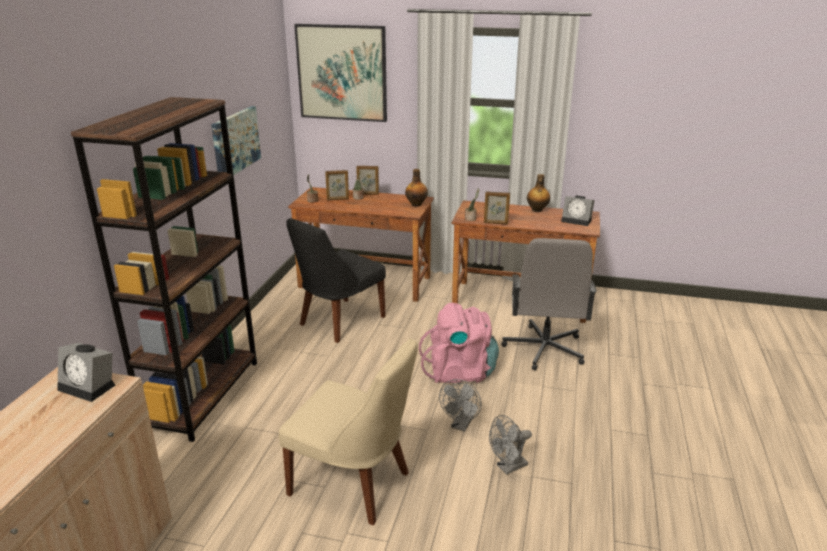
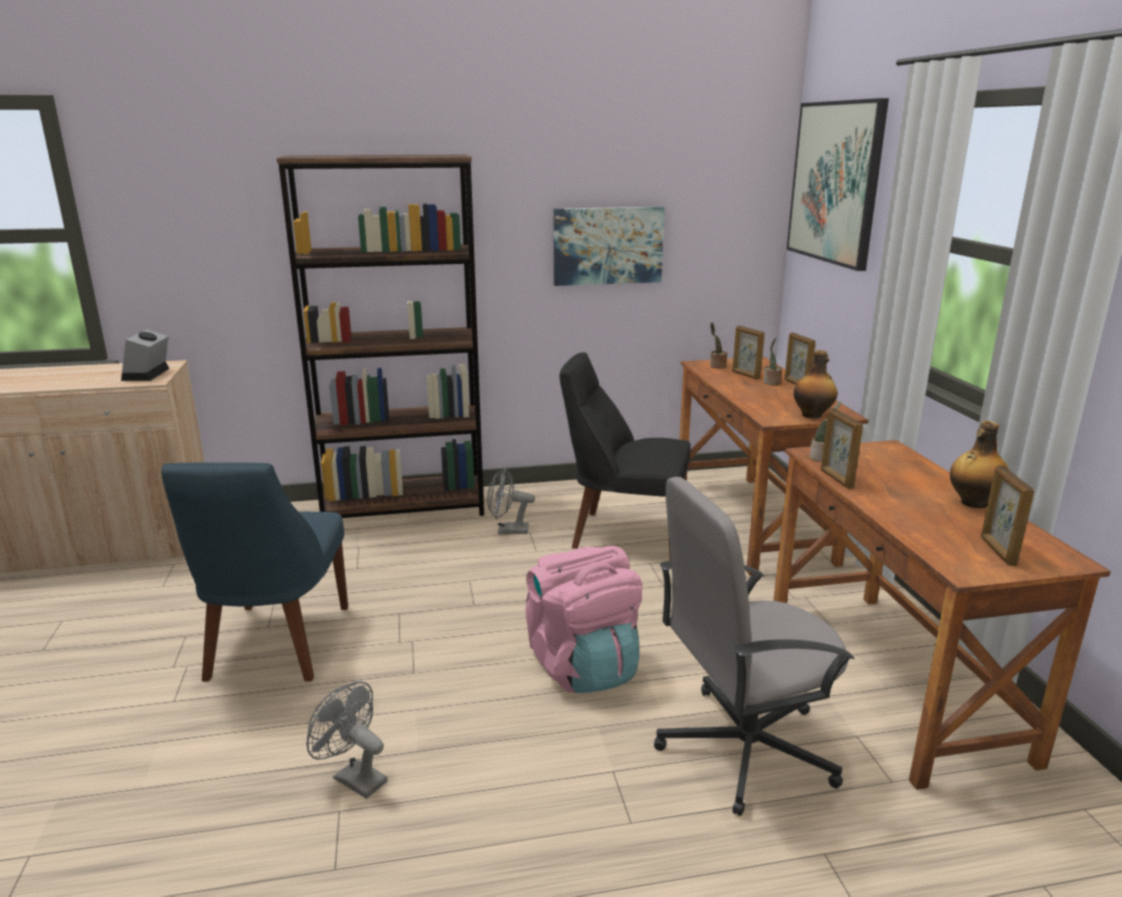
camera: 65 degrees right, 5 degrees down
beige chair [279,338,418,525] -> blue chair [161,462,348,682]
grey fan [439,379,481,432] -> grey fan moved to [487,468,535,534]
alarm clock [561,195,595,226] -> picture frame [981,466,1035,566]

